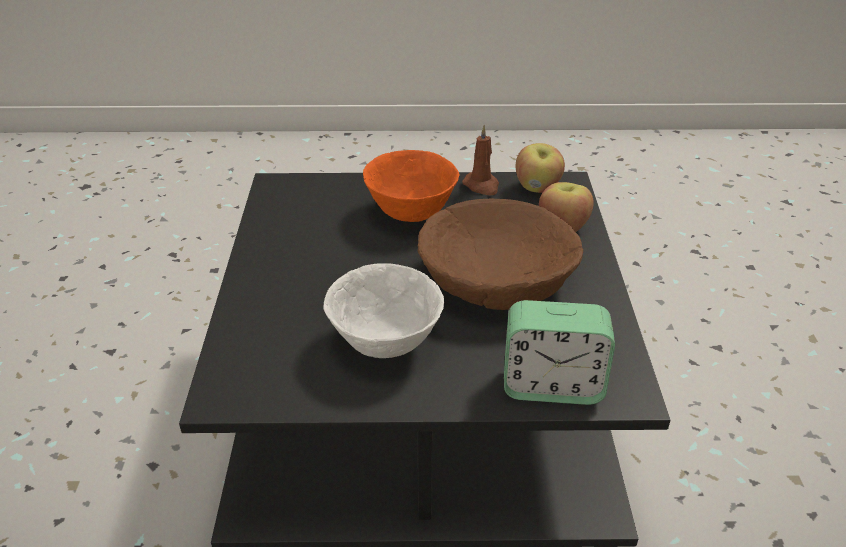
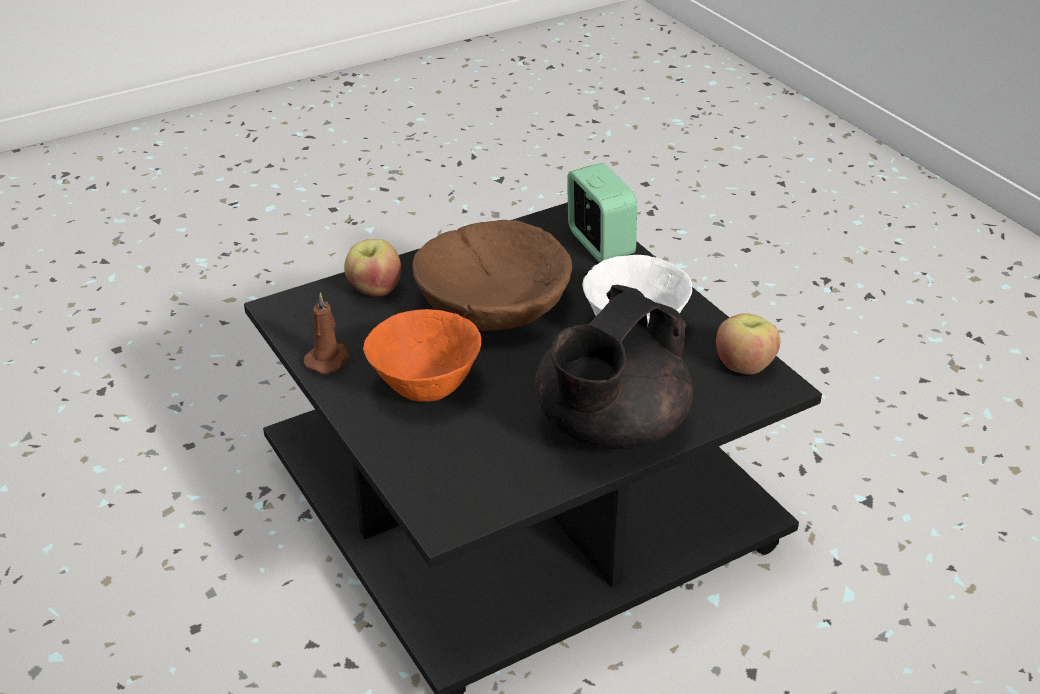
camera: 120 degrees left, 0 degrees up
apple [516,143,565,193] -> apple moved to [716,313,780,375]
none -> black teapot [535,285,693,449]

